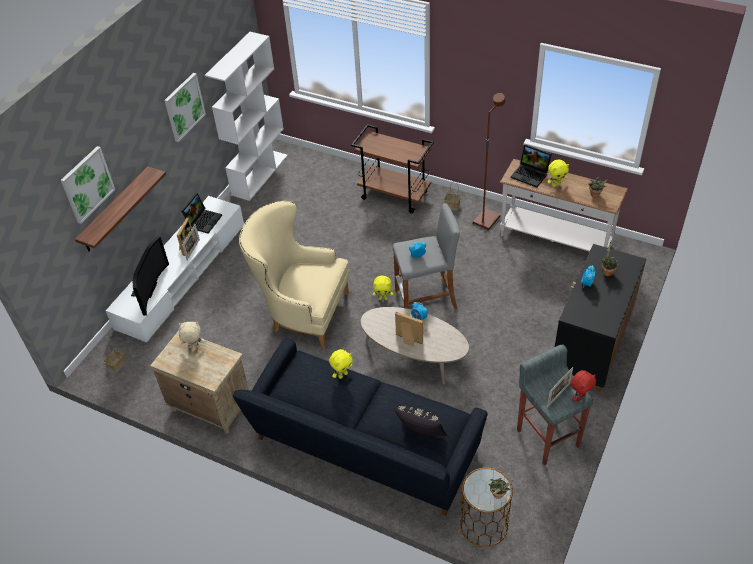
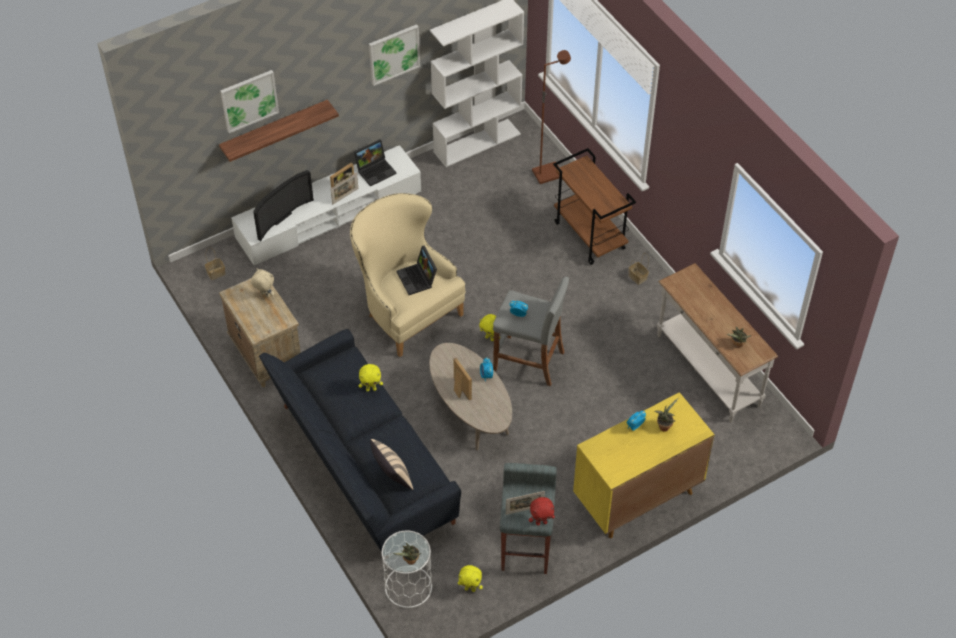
camera: 30 degrees right, 5 degrees up
black pillow [394,406,447,436] -> beige pillow [370,439,413,490]
brown side table [460,468,513,547] -> white side table [382,531,432,608]
brown floor lamp [473,93,505,230] -> brown floor lamp moved to [532,50,571,184]
laptop [511,144,552,188] -> laptop moved to [397,246,437,295]
yellow plush toy [547,160,569,187] -> yellow plush toy moved to [458,565,483,592]
black cabinet [555,244,646,392] -> yellow cabinet [573,392,715,538]

